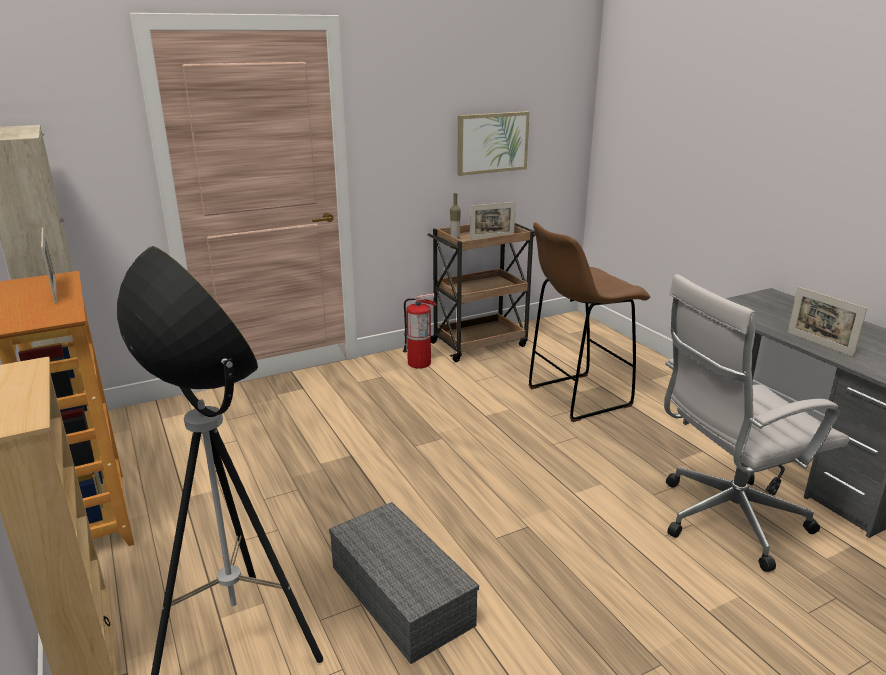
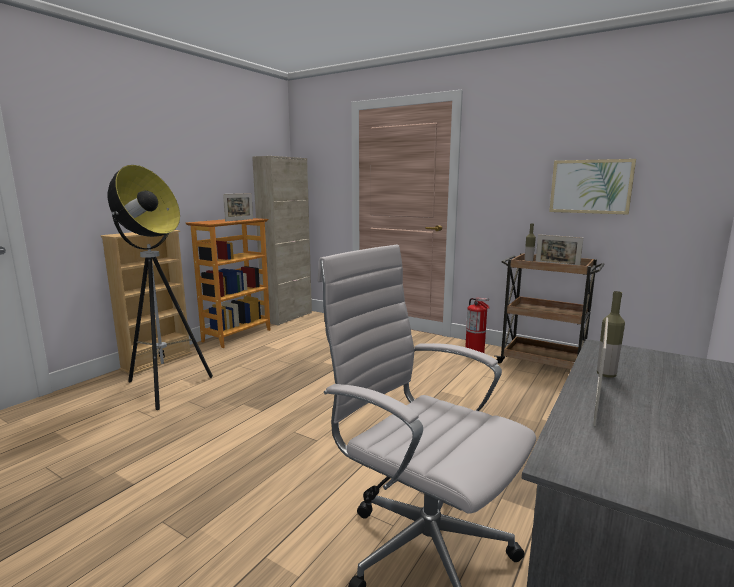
camera: 60 degrees right, 10 degrees down
grey storage box [329,502,479,664] -> none
brown stool [528,222,650,422] -> none
none -> bottle [597,291,625,377]

